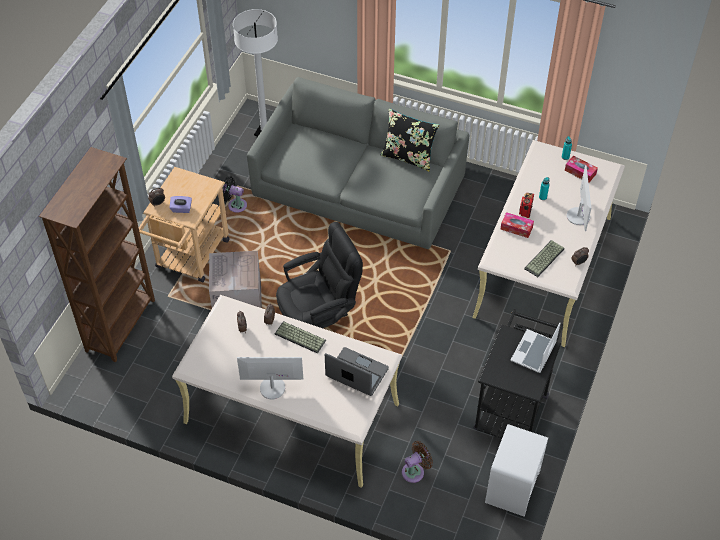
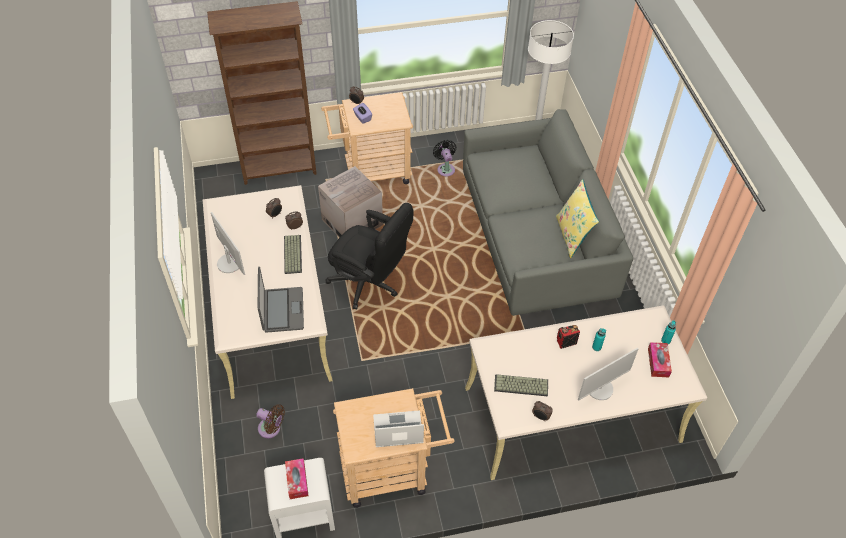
camera: 55 degrees right, 0 degrees up
black pillow [380,109,440,172] -> yellow pillow [556,179,599,258]
black cart [474,309,563,438] -> beige cart [333,388,455,508]
tissue box [501,212,534,238] -> tissue box moved to [285,458,309,499]

